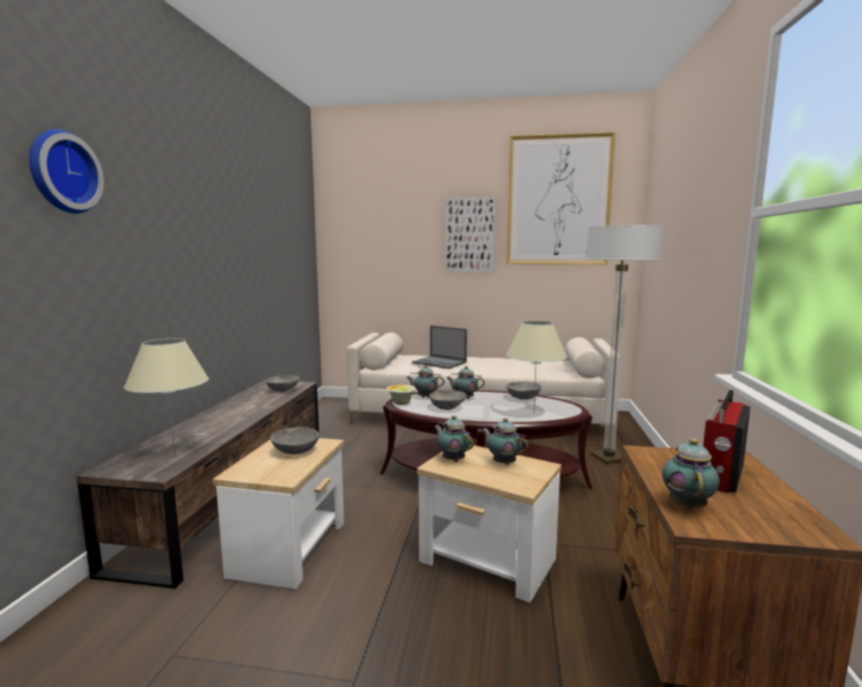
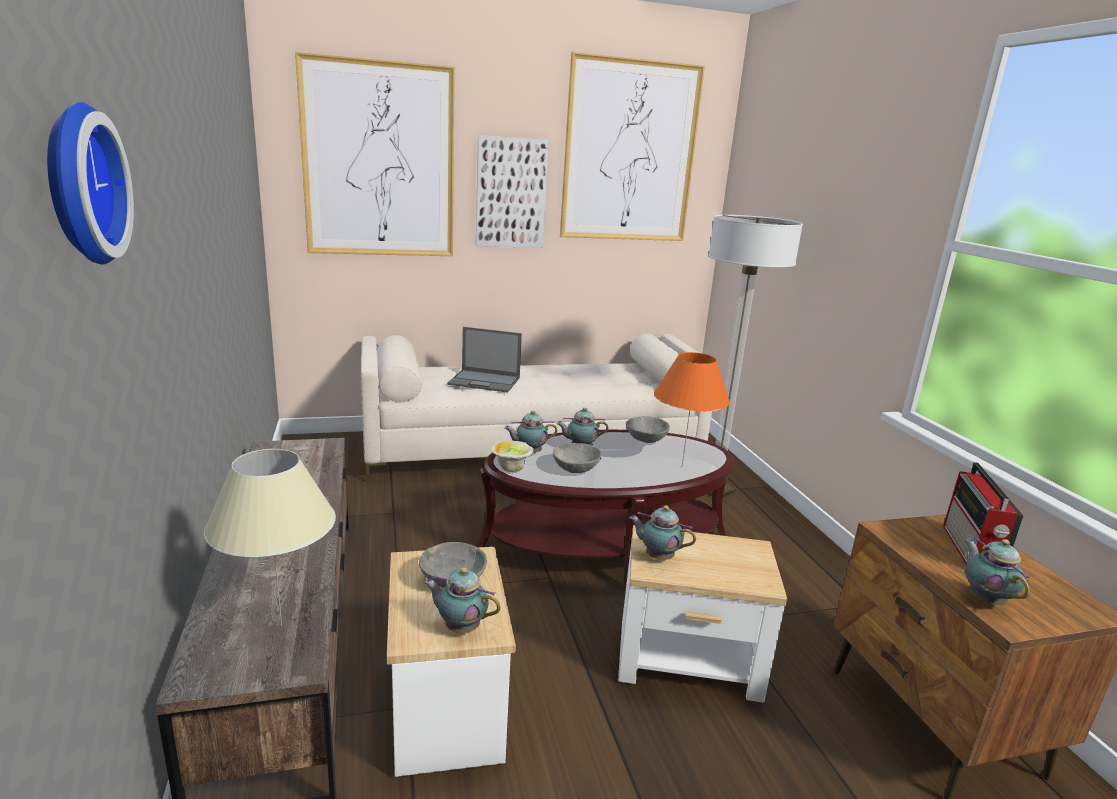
camera: 25 degrees left, 10 degrees up
grey bowl [266,375,300,392] -> none
teapot [482,418,528,465] -> teapot moved to [424,567,501,633]
beige table lamp [506,321,567,409] -> orange table lamp [654,352,730,466]
none -> picture [295,52,455,256]

